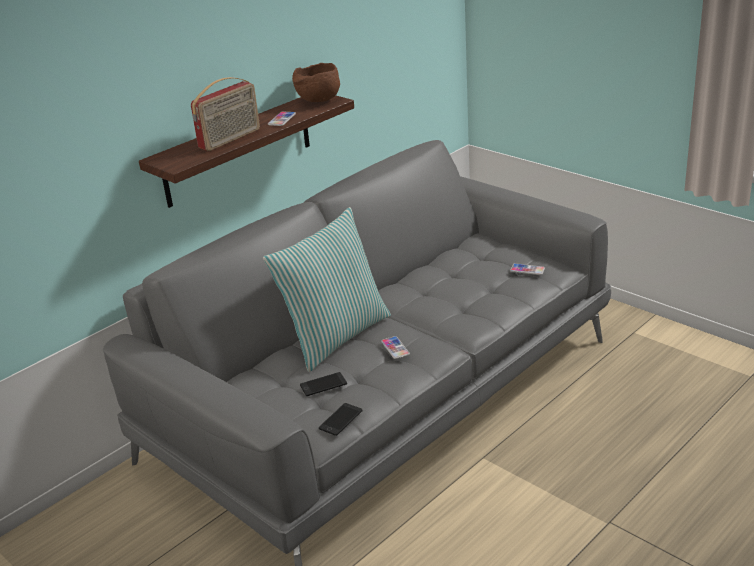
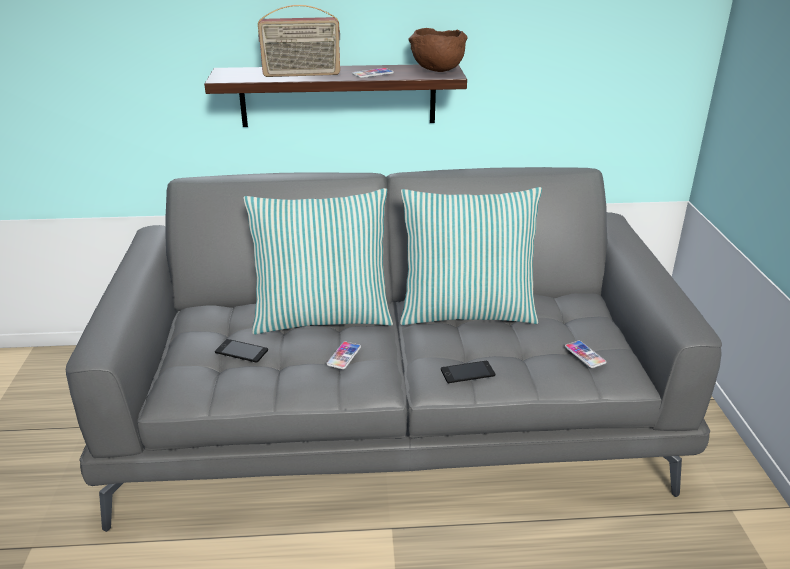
camera: 40 degrees right, 0 degrees up
phone [319,403,363,436] -> phone moved to [441,361,495,383]
none -> pillow [400,187,542,325]

